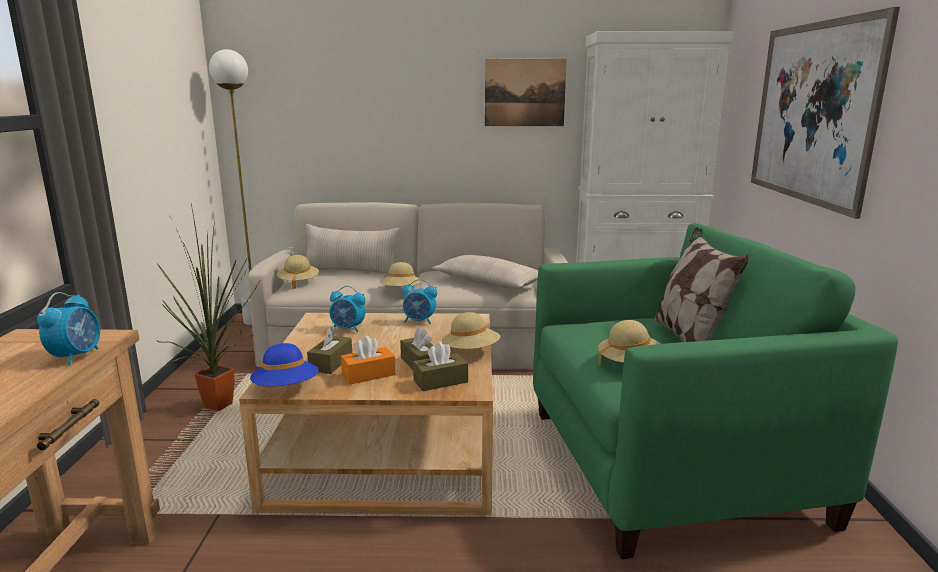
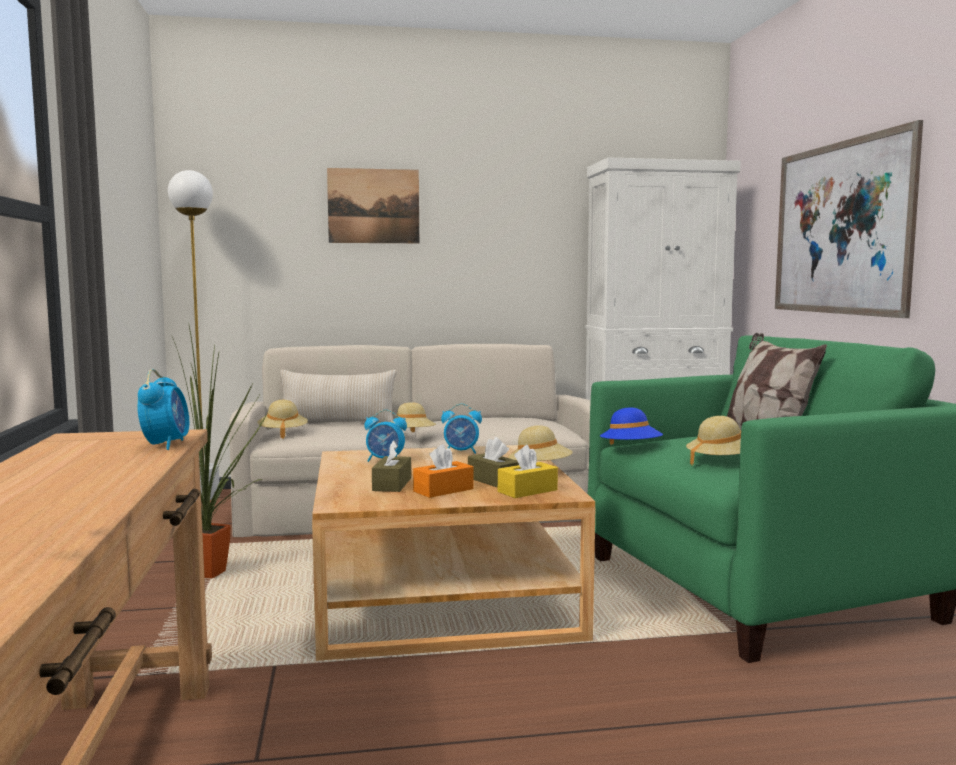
camera: 10 degrees left, 10 degrees down
blue hat [250,343,319,387] -> blue hat moved to [600,408,663,445]
brown tissue box [413,342,468,391] -> yellow tissue box [498,445,558,498]
beige pillow [432,255,538,289] -> none
picture [485,59,567,126] -> picture moved to [327,168,419,243]

